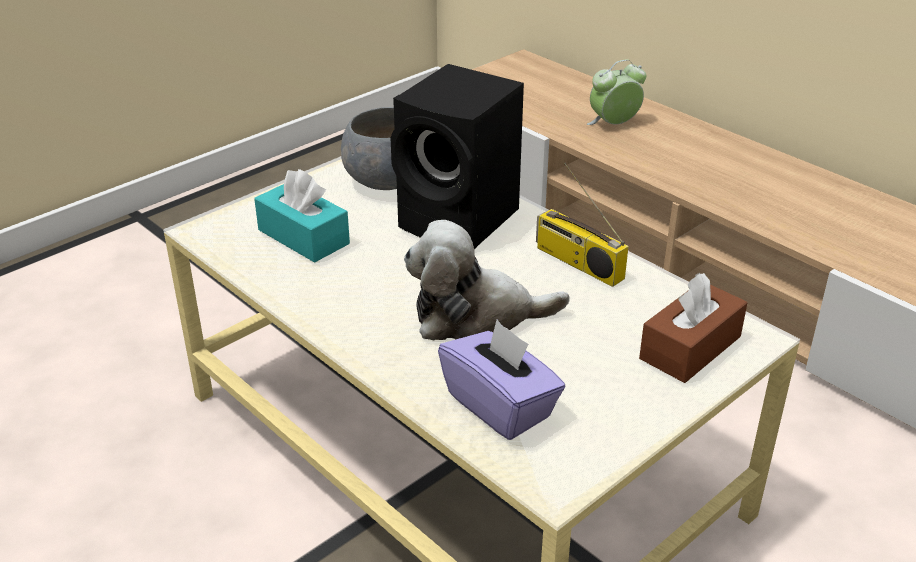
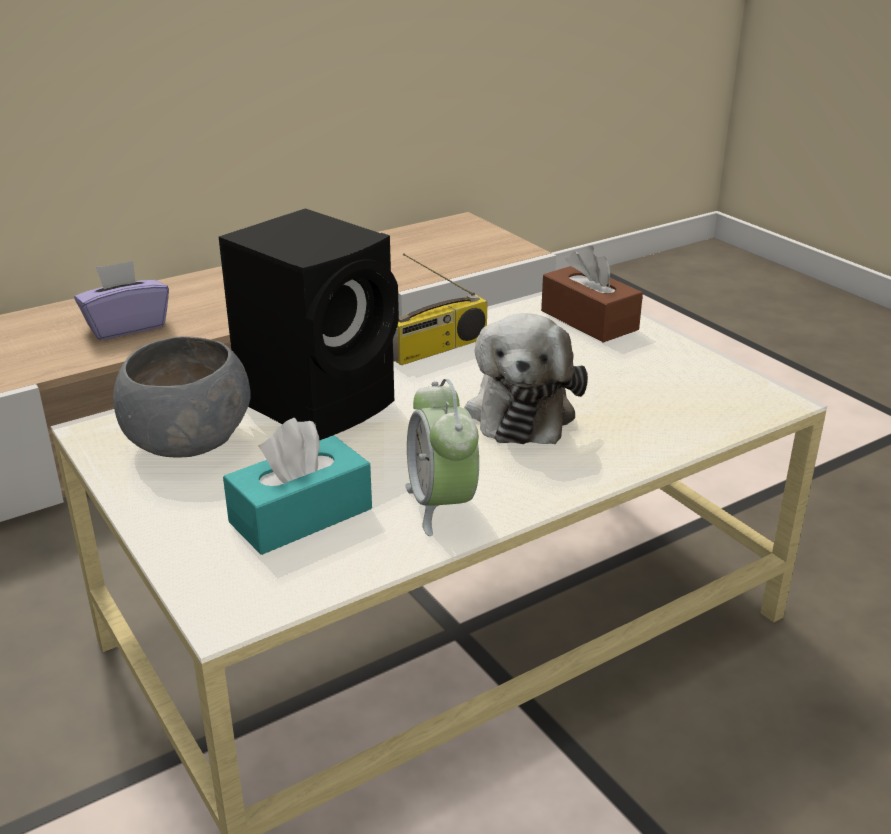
camera: 80 degrees left, 5 degrees down
purple tissue box [438,320,566,440] -> purple tissue box moved to [74,260,169,340]
alarm clock [587,59,646,125] -> alarm clock moved to [406,379,479,536]

